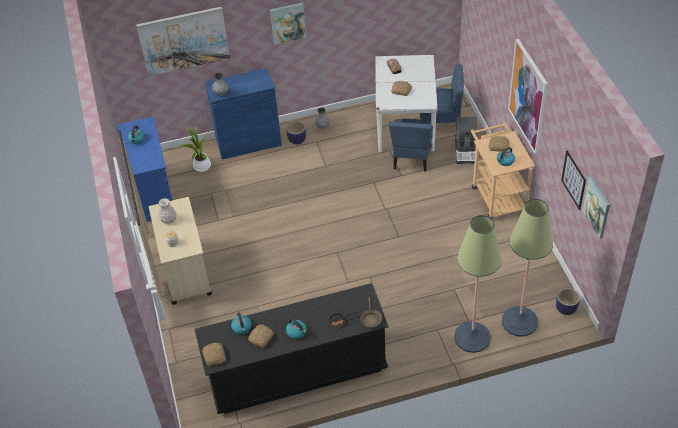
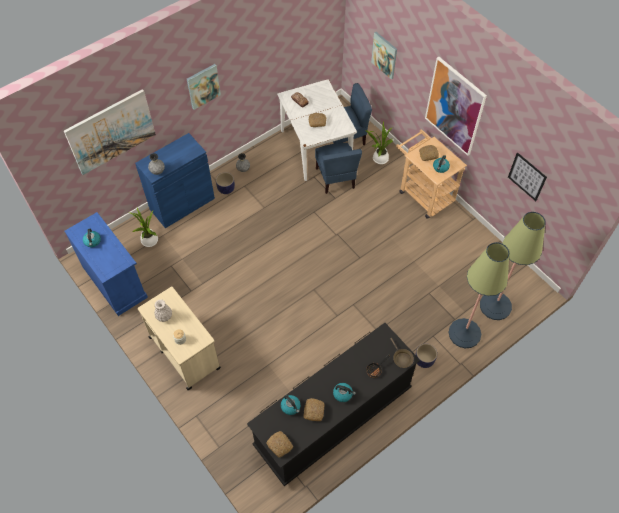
camera: 25 degrees left, 10 degrees up
coffee machine [455,117,478,164] -> potted plant [365,121,393,164]
planter [556,288,580,315] -> planter moved to [415,343,437,368]
picture [582,176,610,239] -> picture moved to [371,32,397,80]

